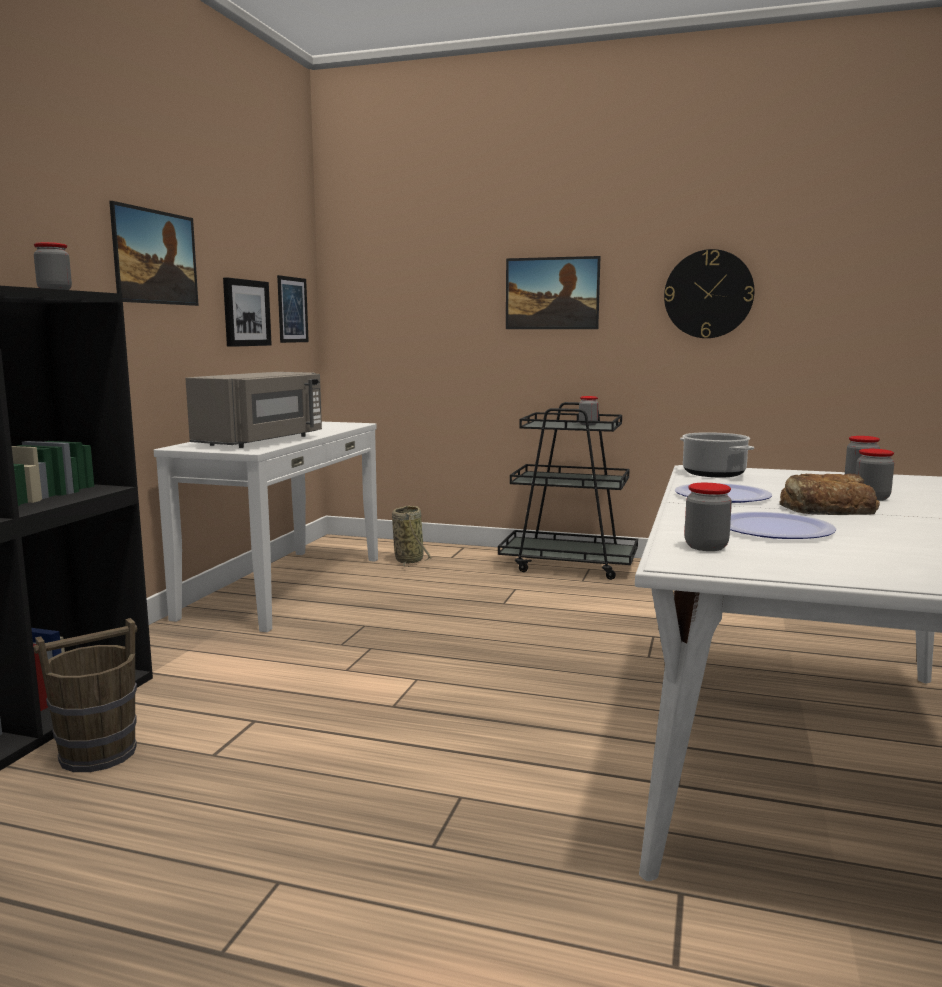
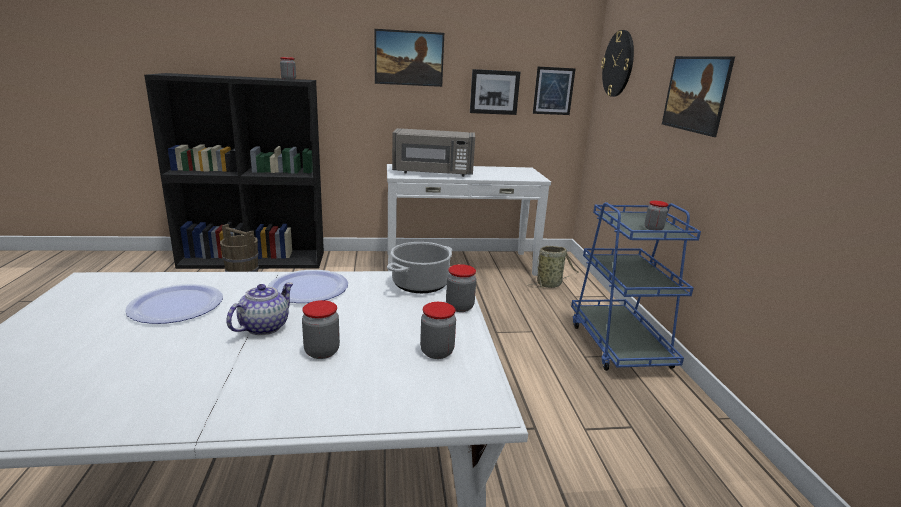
camera: 65 degrees right, 10 degrees up
black cart [498,402,638,580] -> blue cart [571,202,701,371]
wall clock [664,249,754,338] -> wall clock moved to [601,30,634,97]
jar [684,483,732,551] -> jar moved to [446,264,476,312]
bread [779,474,880,515] -> teapot [226,282,294,335]

